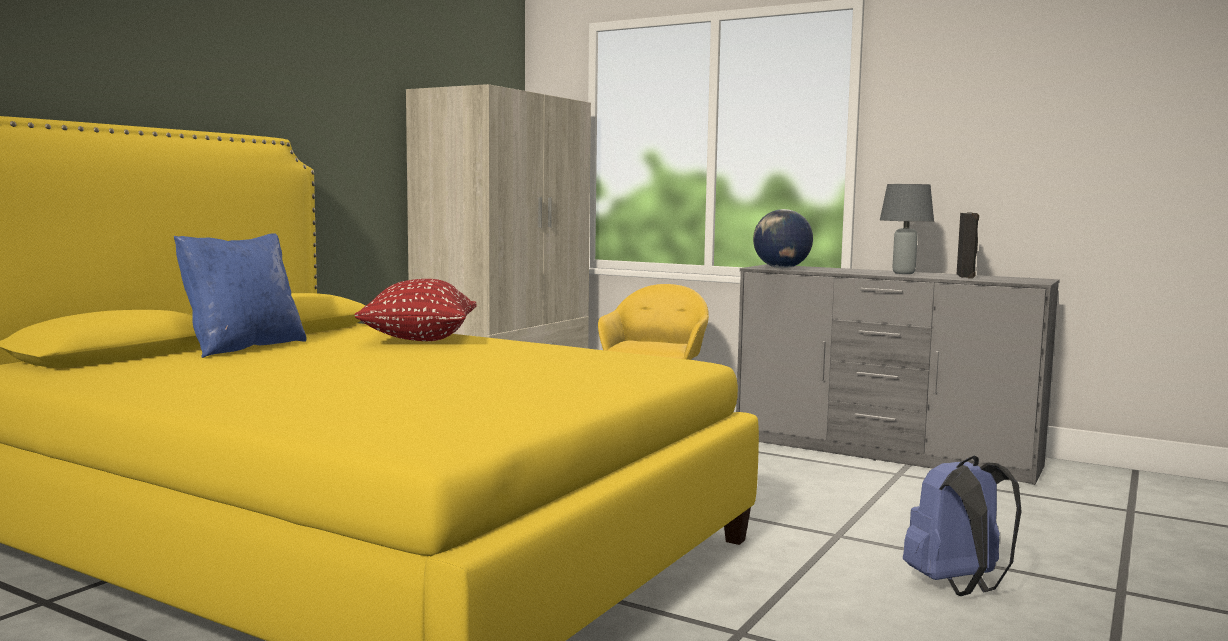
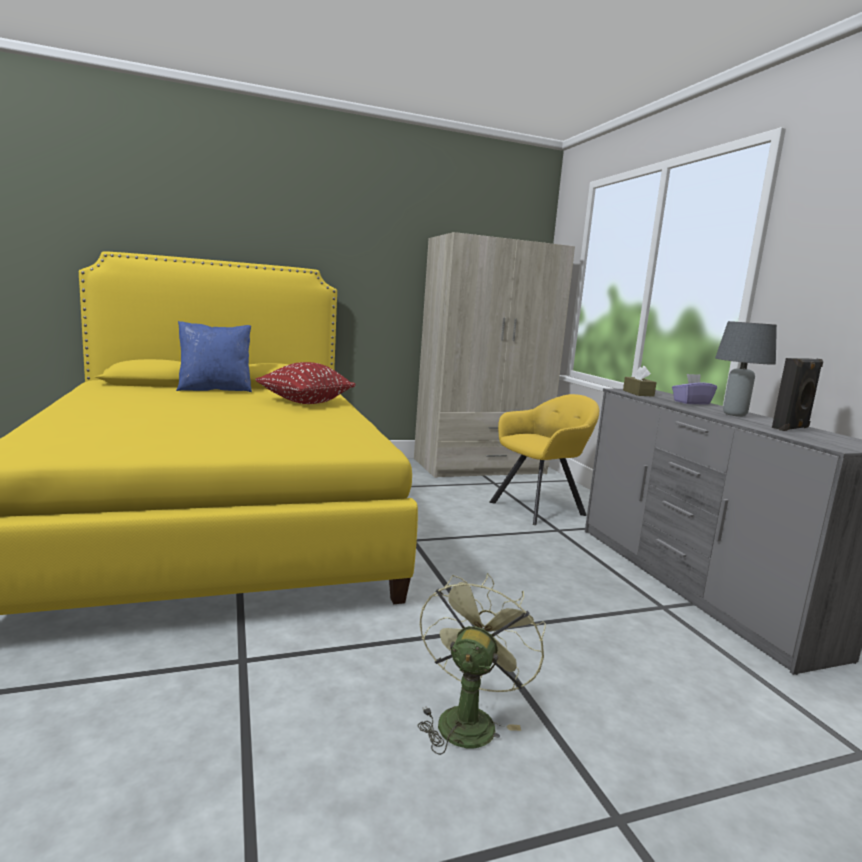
camera: 40 degrees right, 5 degrees up
globe [753,209,813,268] -> brown tissue box [623,366,657,397]
blue backpack [903,456,1022,596] -> green fan [418,573,546,755]
none -> purple tissue box [672,374,717,405]

